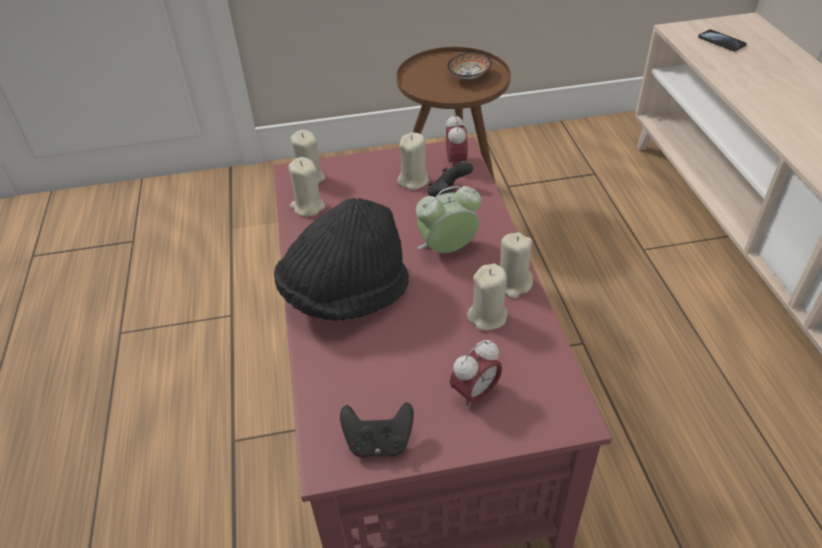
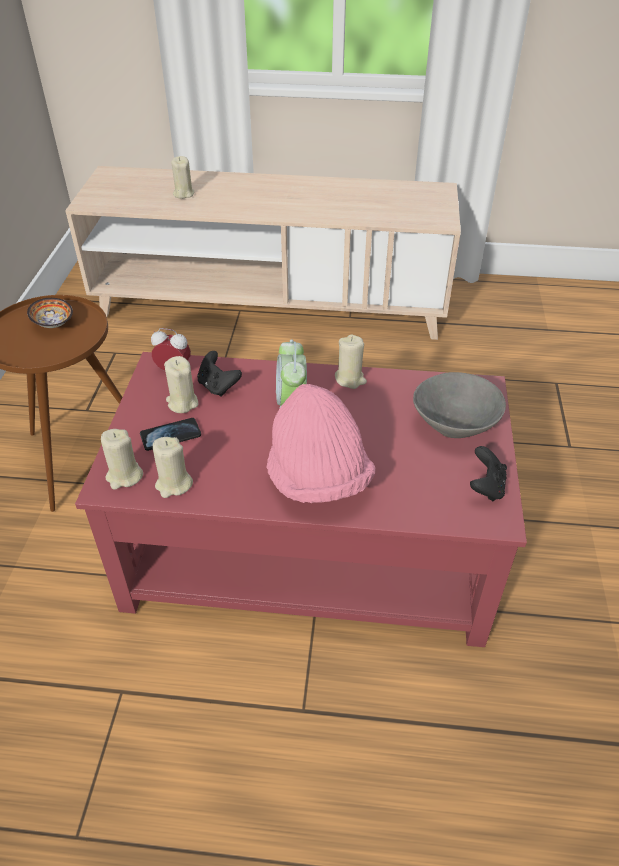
camera: 75 degrees left, 0 degrees up
black hat [274,198,409,321] -> pink hat [267,384,375,503]
alarm clock [450,340,502,410] -> grey bowl [413,372,506,438]
beige candle [467,264,508,331] -> beige candle moved to [171,156,194,199]
phone [698,29,747,51] -> phone moved to [140,418,201,451]

